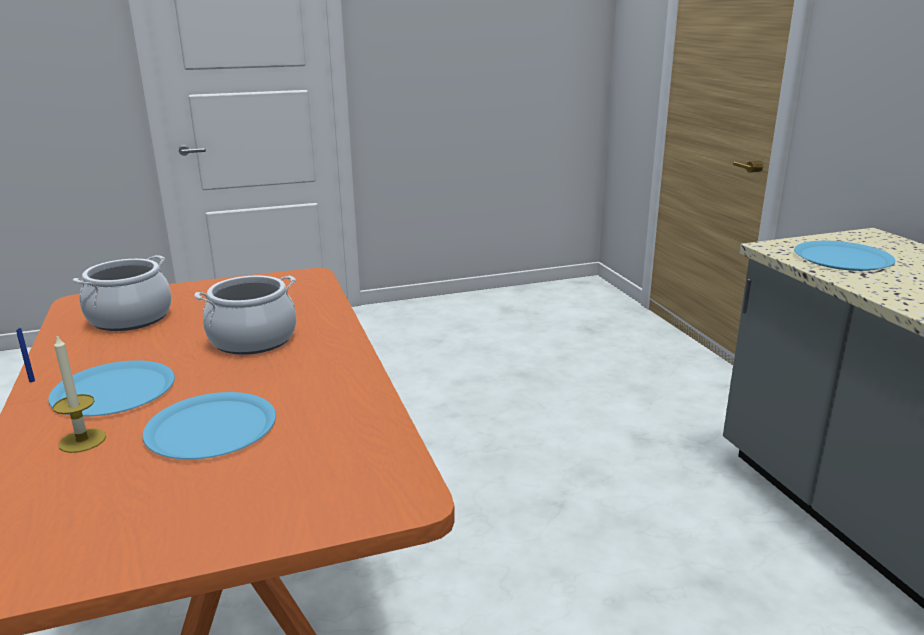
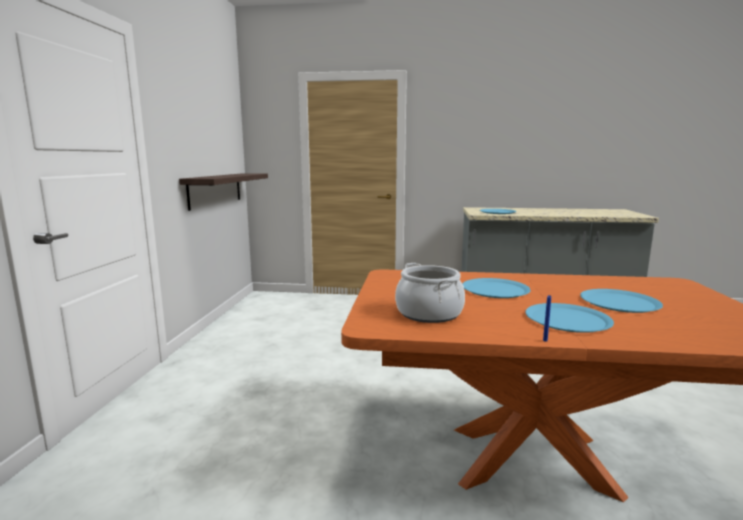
camera: 65 degrees left, 10 degrees down
candle [53,335,106,453] -> none
cooking pot [194,276,296,355] -> blue plate [463,278,531,298]
none -> shelf [179,173,268,211]

